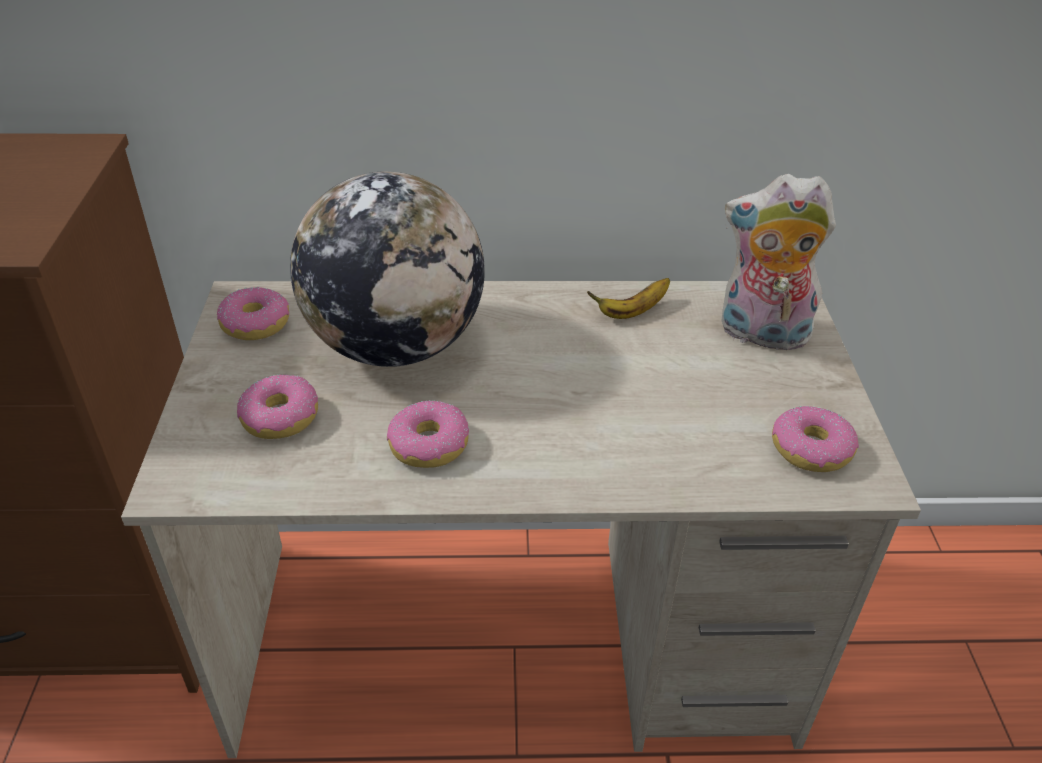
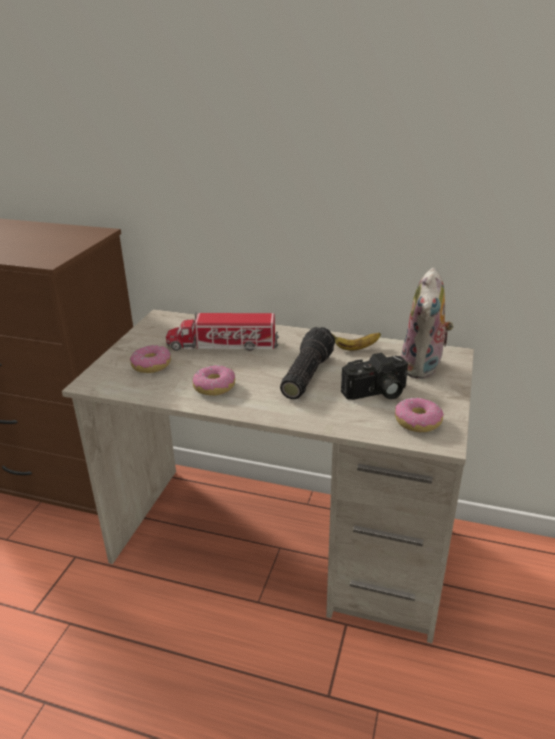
camera: 20 degrees right, 10 degrees down
donut [217,287,289,340] -> none
globe [290,171,485,367] -> toy truck [166,312,279,351]
plush toy [722,174,836,355] -> plush toy turned 105 degrees counterclockwise [401,267,454,379]
none -> flashlight [280,327,335,399]
none -> camera [341,353,408,400]

